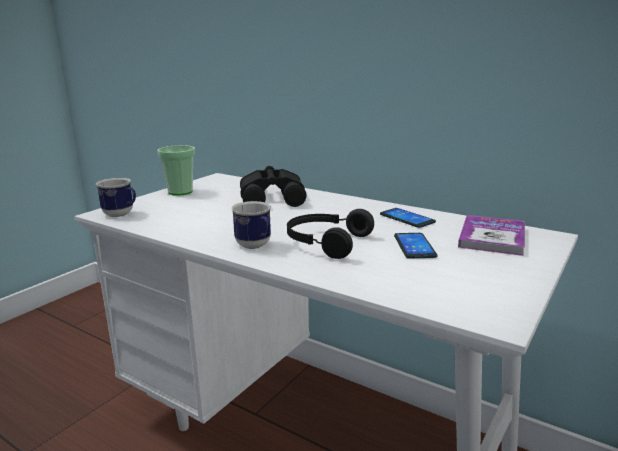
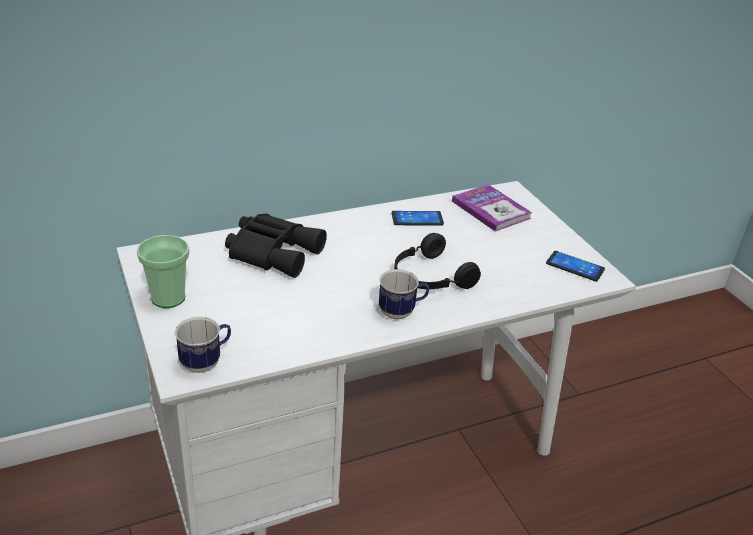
camera: 60 degrees left, 15 degrees up
phone [394,233,437,259] -> phone moved to [546,251,605,282]

